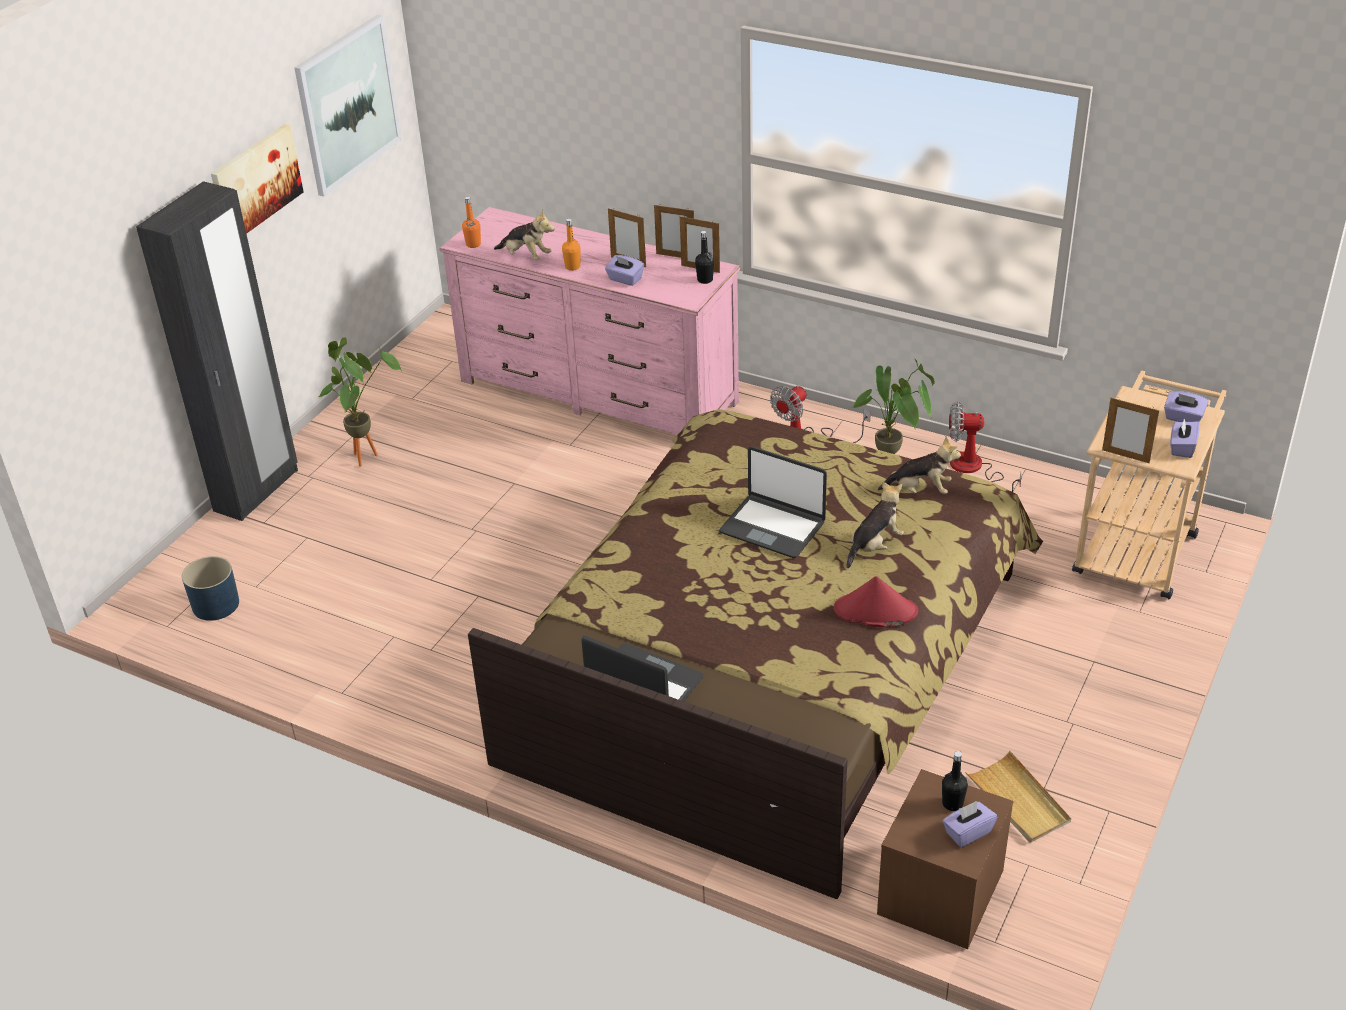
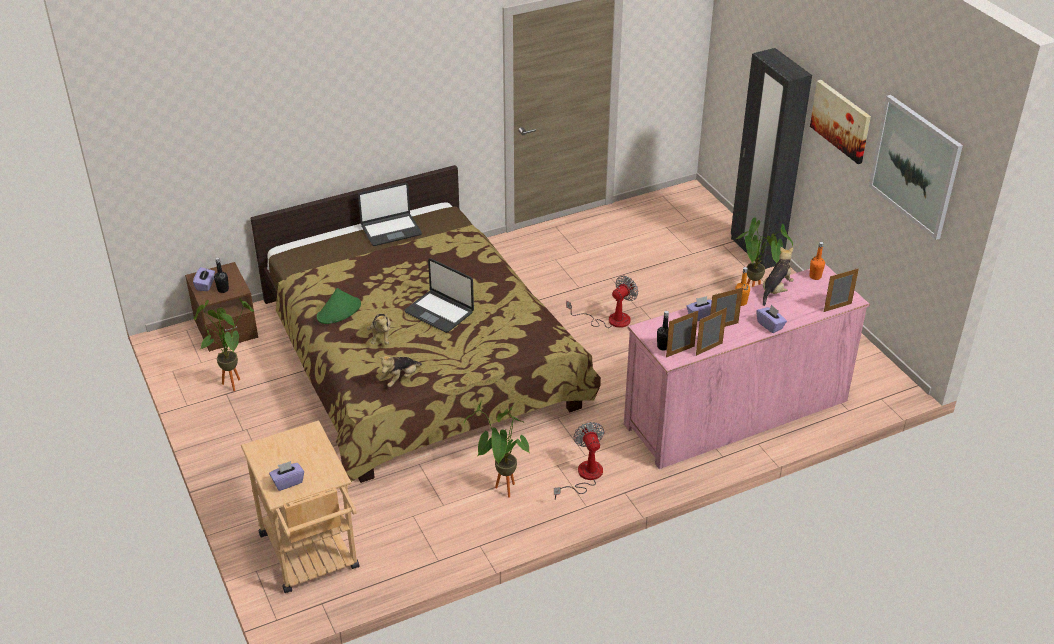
camera: 125 degrees right, 0 degrees up
blue planter [182,556,239,621] -> none
plush toy [494,210,555,260] -> plush toy turned 150 degrees clockwise [763,246,794,306]
laptop [719,446,827,558] -> laptop turned 120 degrees counterclockwise [404,258,474,333]
red hat [834,576,918,627] -> green hat [317,288,361,324]
fan [949,402,1021,492] -> fan moved to [566,276,638,328]
beige tray [965,751,1071,843] -> potted plant [194,298,254,391]
picture frame [1102,397,1159,463] -> picture frame moved to [824,268,859,312]
purple tissue box [1170,418,1200,458] -> purple tissue box moved to [756,305,787,333]

